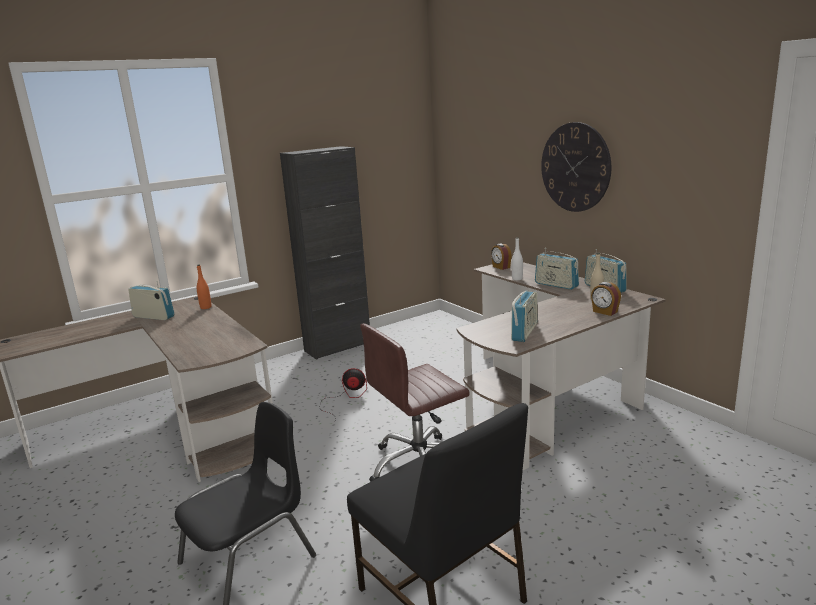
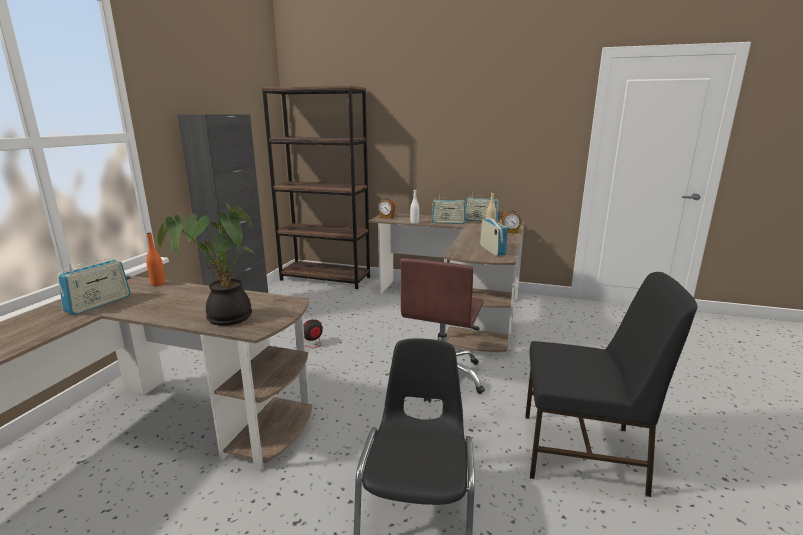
camera: 40 degrees left, 0 degrees up
radio [128,281,174,320] -> radio turned 135 degrees clockwise [57,259,130,315]
wall clock [541,122,611,212] -> none
none -> potted plant [157,203,255,326]
none -> brown bookcase [262,86,370,289]

